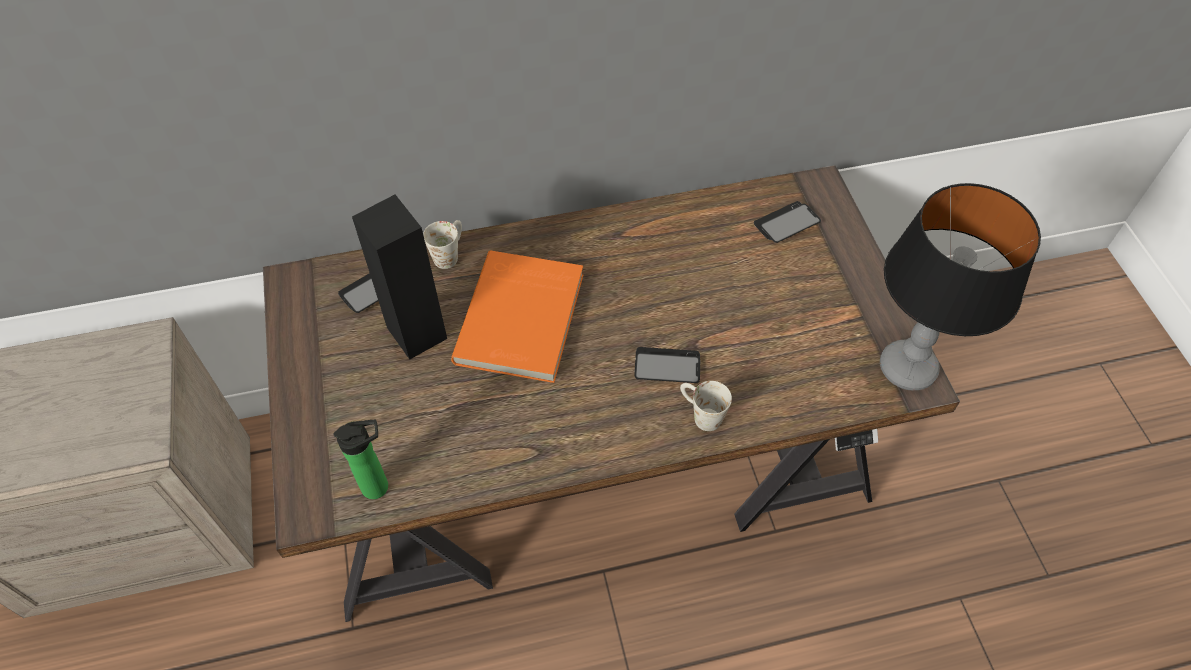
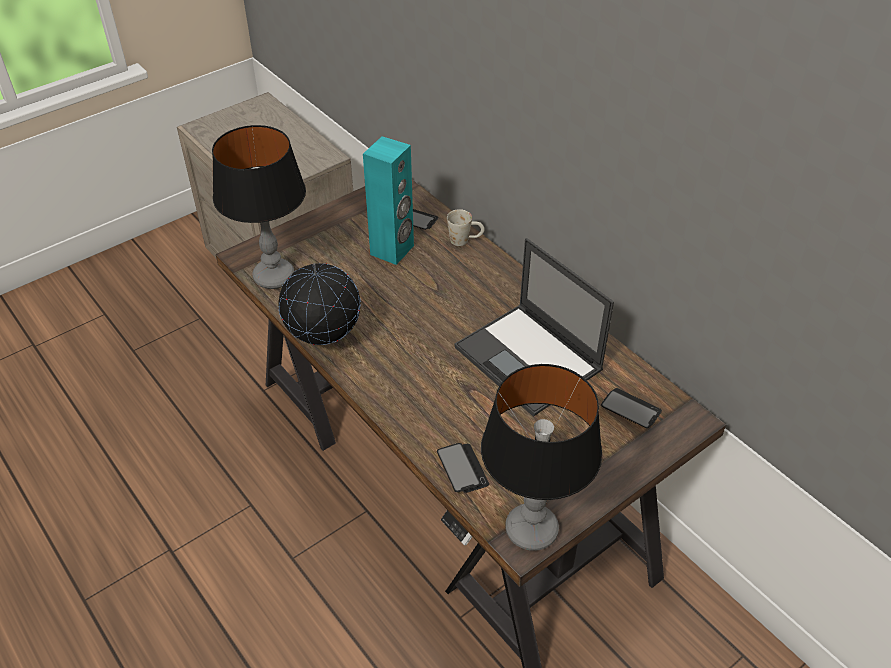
camera: 65 degrees right, 10 degrees down
bottle [333,420,388,499] -> table lamp [212,125,306,289]
black speaker [352,194,447,360] -> turquoise speaker [363,136,414,265]
orange book [451,250,583,383] -> none
phone [634,347,700,383] -> phone moved to [437,443,489,493]
white mug [680,381,732,431] -> none
none -> globe [278,263,361,345]
none -> laptop [454,238,614,417]

